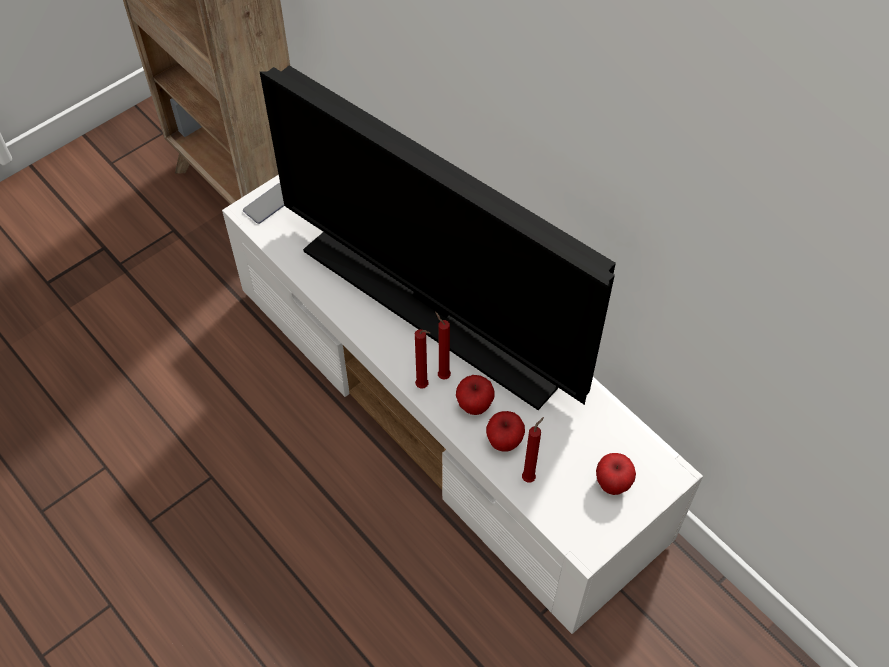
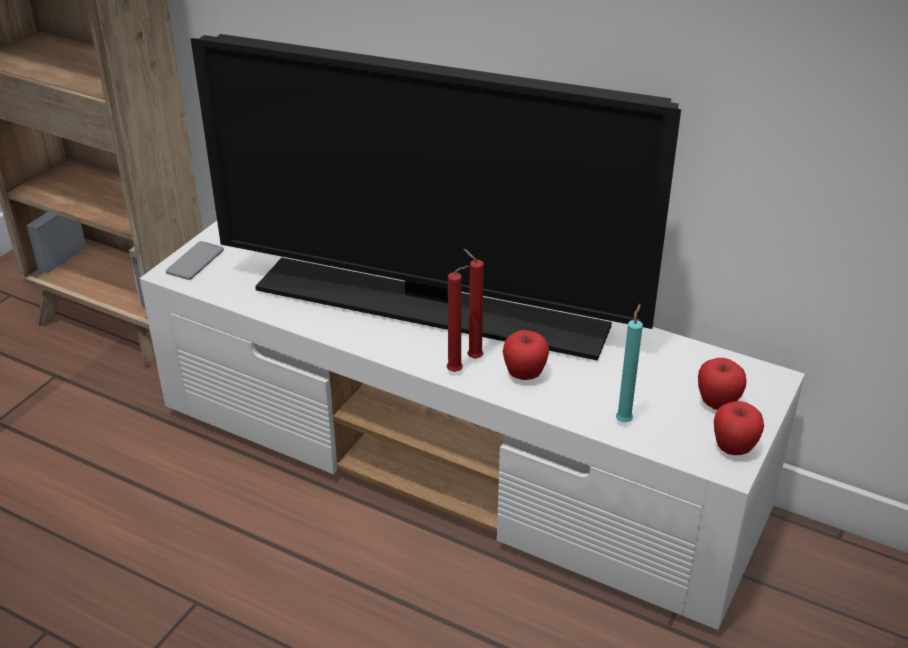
camera: 20 degrees left, 20 degrees down
apple [486,411,525,452] -> apple moved to [714,401,764,455]
red candle [522,417,544,482] -> turquoise candle [616,304,643,422]

